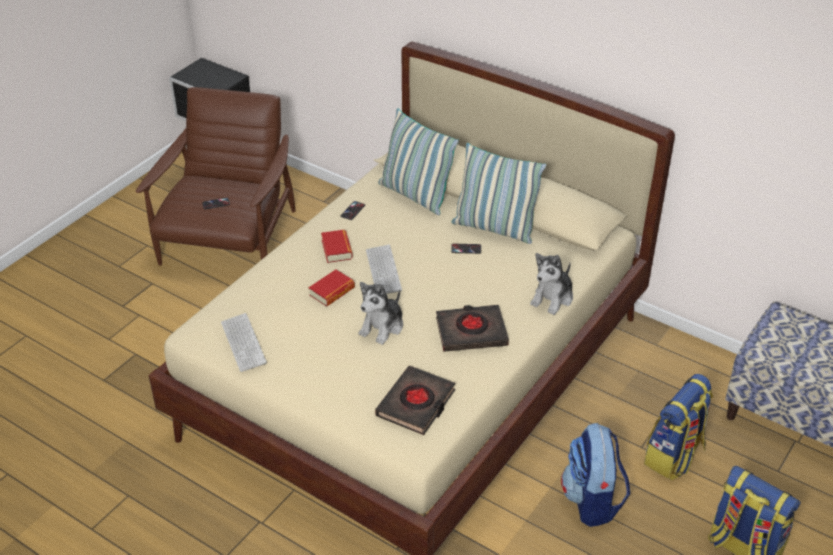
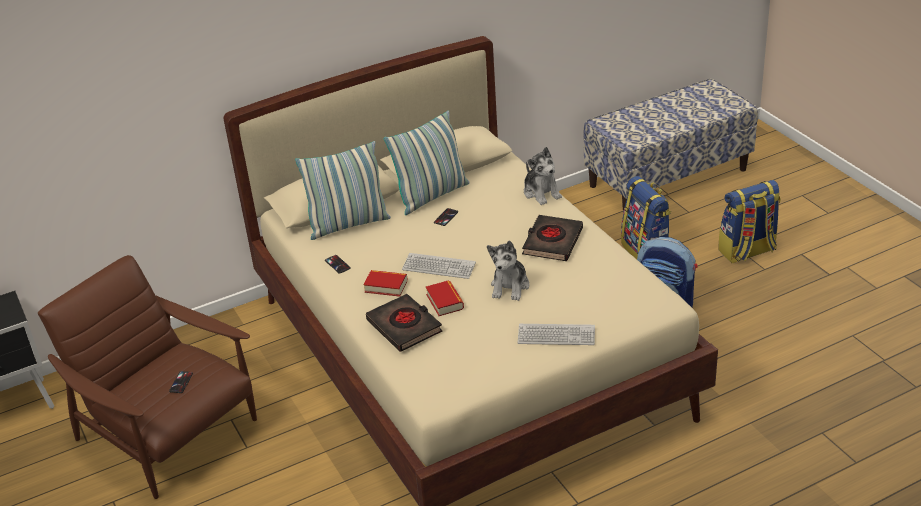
camera: 60 degrees left, 5 degrees down
keyboard [221,313,267,372] -> keyboard moved to [518,324,595,345]
plush toy [359,282,403,345] -> plush toy turned 45 degrees clockwise [487,241,529,301]
black book [375,366,456,435] -> black book moved to [366,294,442,352]

